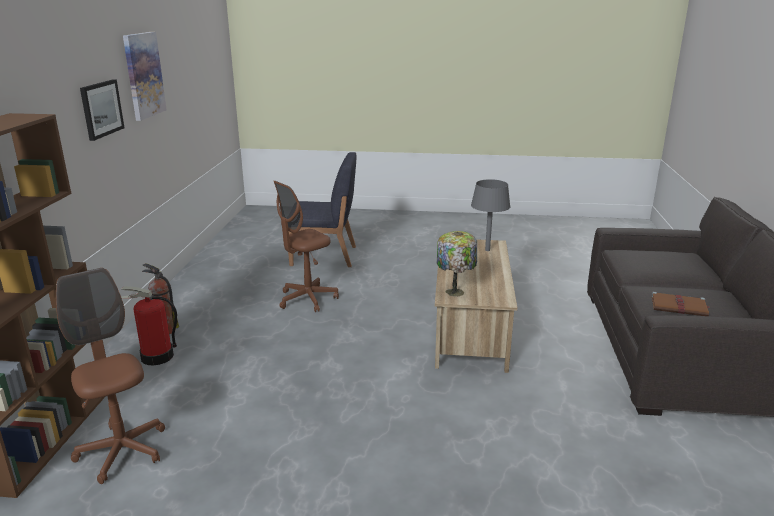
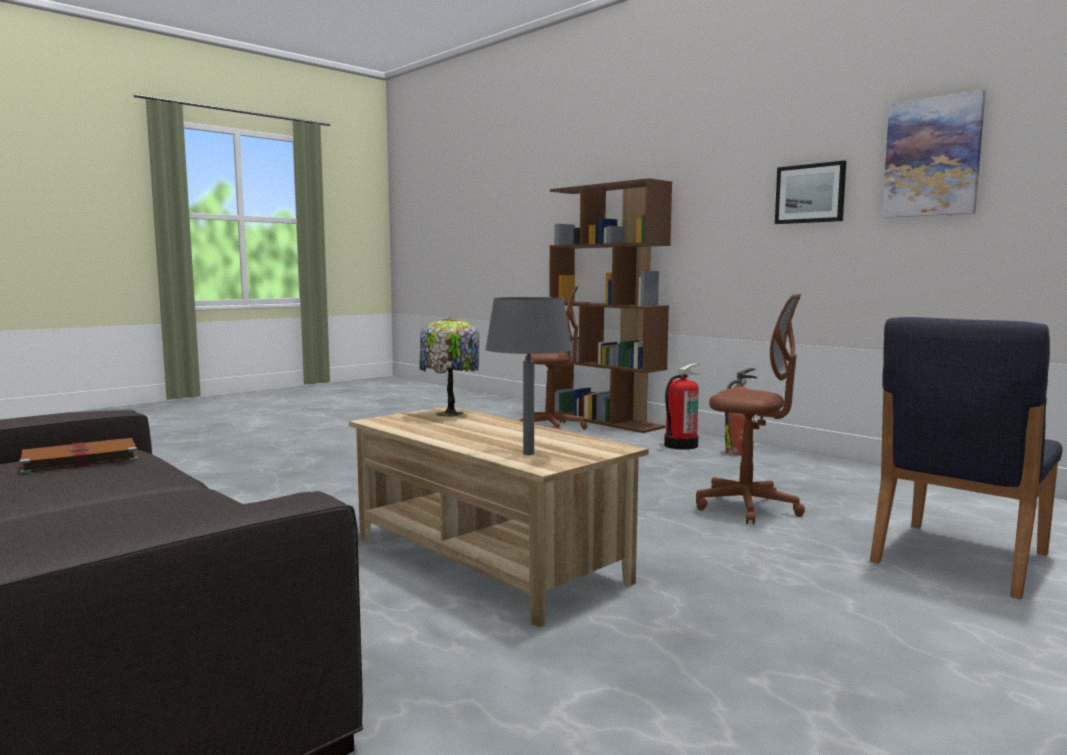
camera: 130 degrees right, 15 degrees down
brown office chair [274,181,339,312] -> brown office chair turned 120 degrees clockwise [696,294,805,524]

